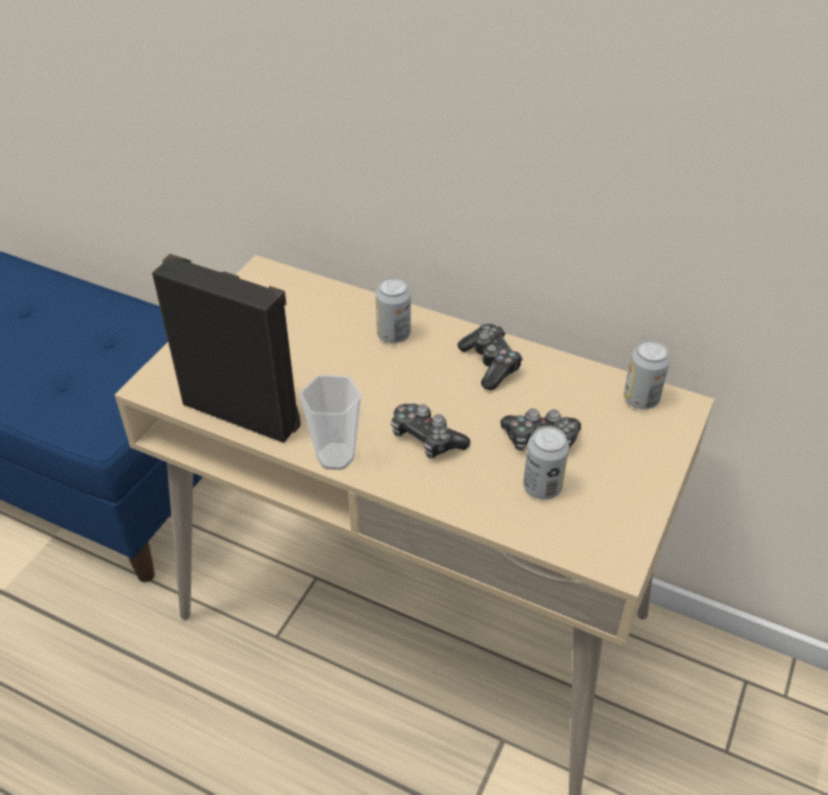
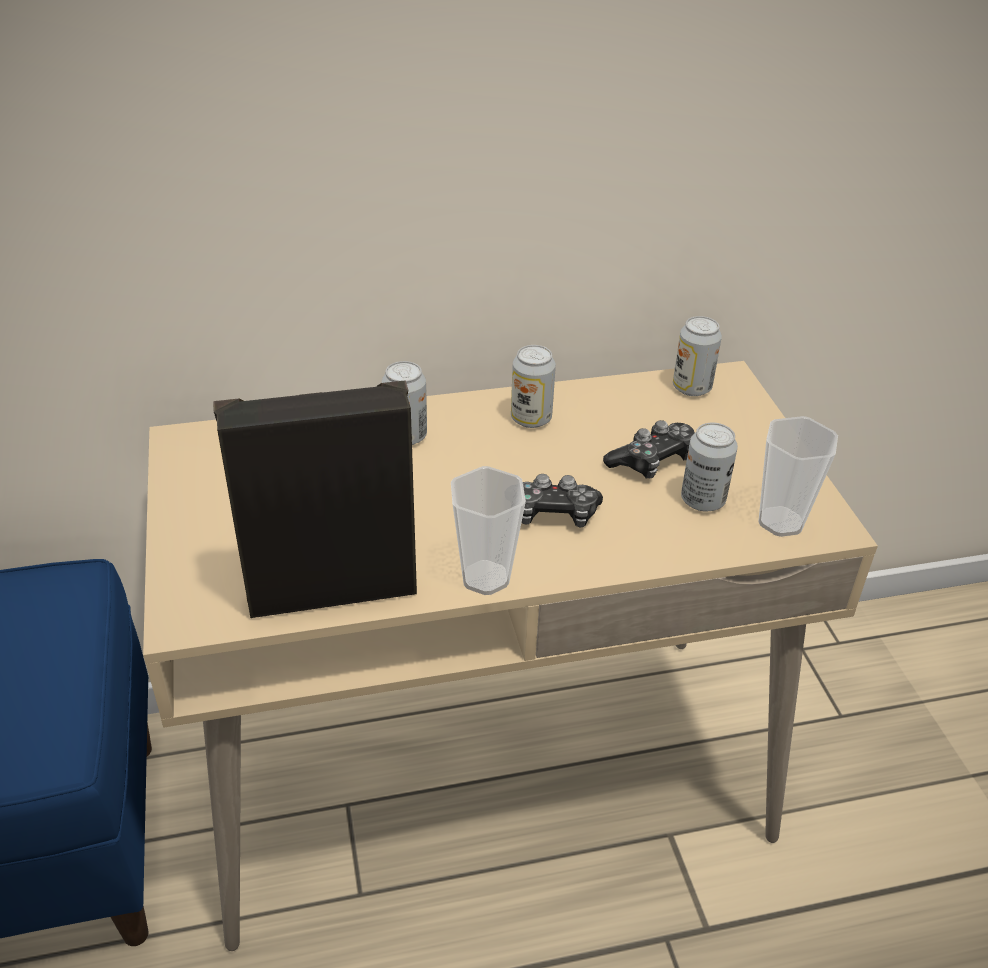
camera: 40 degrees left, 5 degrees down
game controller [458,324,523,390] -> can [511,345,556,428]
none -> cup [758,416,838,537]

